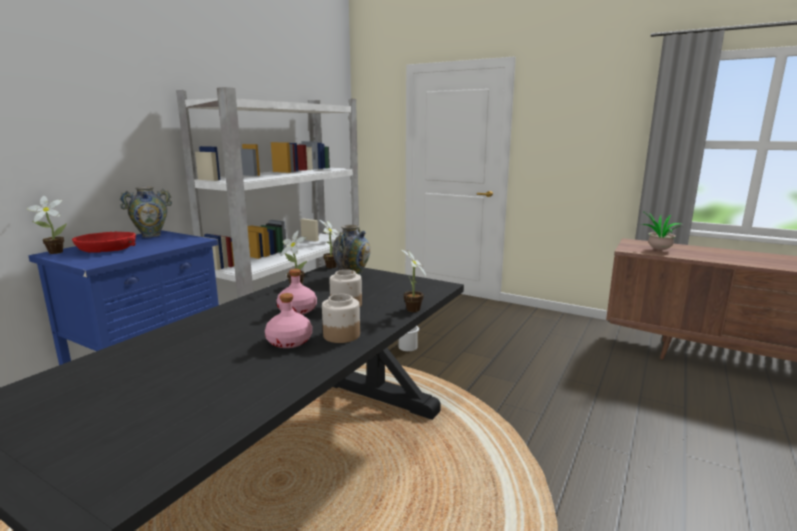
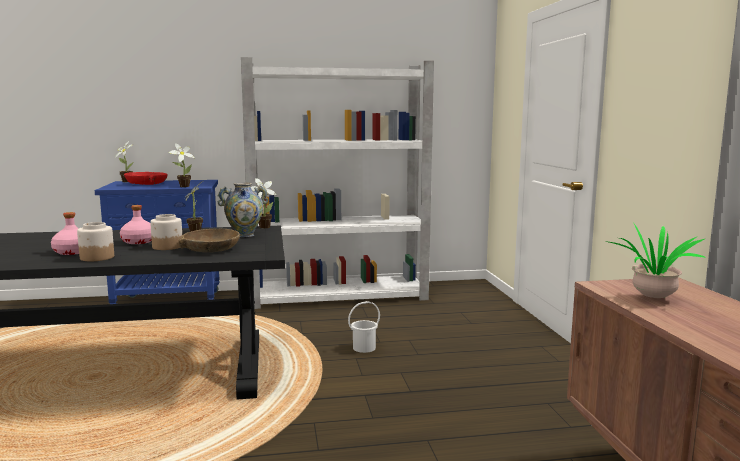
camera: 50 degrees right, 5 degrees down
vase [119,187,172,238] -> none
potted plant [402,250,427,312] -> potted plant moved to [169,143,195,187]
none -> brown bowl [178,229,240,252]

